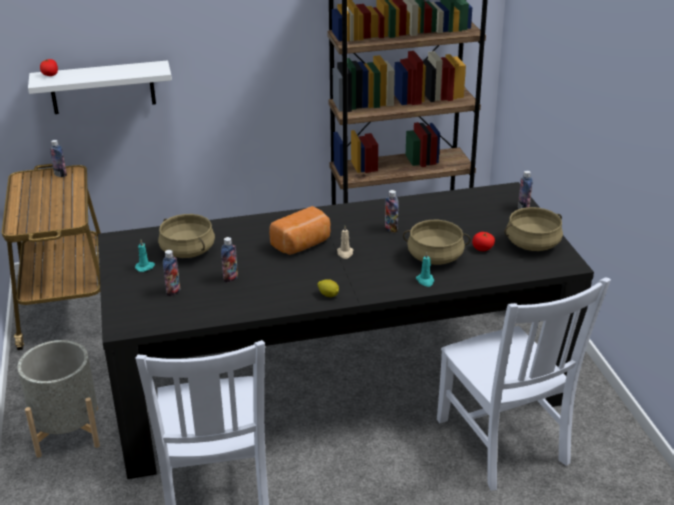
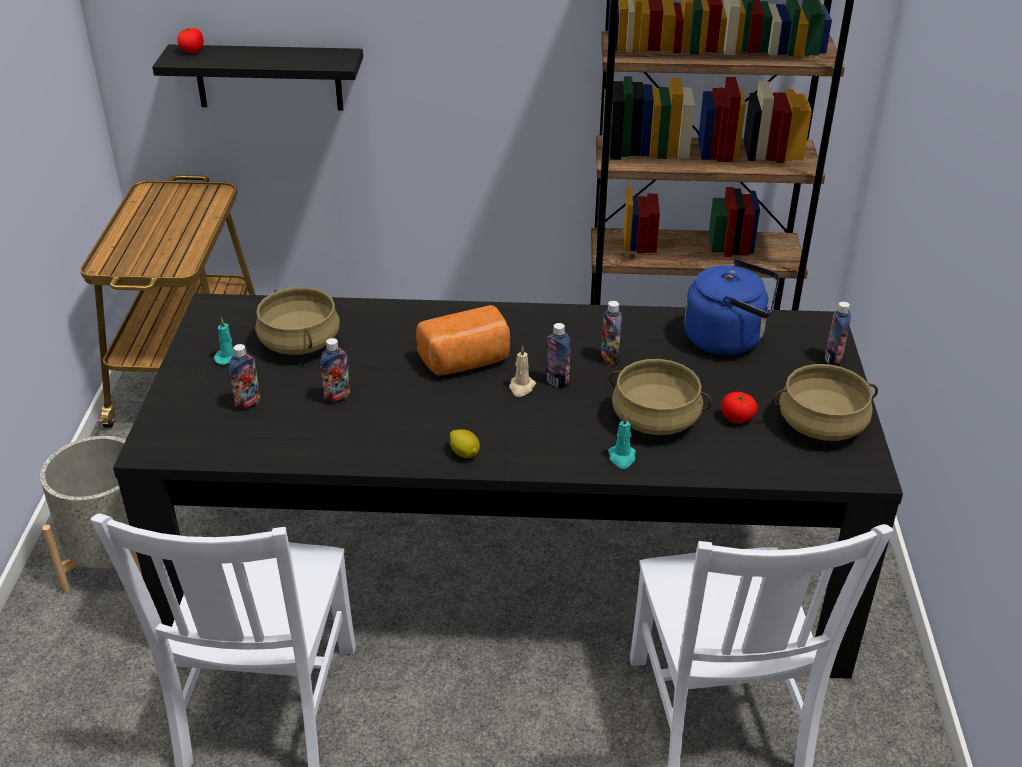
camera: 15 degrees right, 5 degrees up
white shelf [28,60,172,114] -> black shelf [152,44,363,110]
bottle [50,140,67,177] -> bottle moved to [546,323,571,388]
none -> blue kettle [684,259,780,355]

